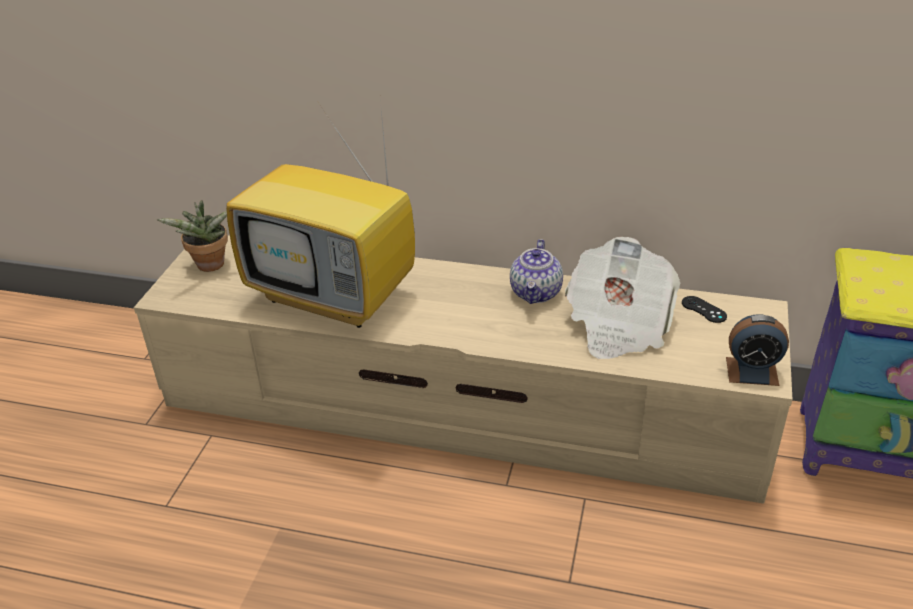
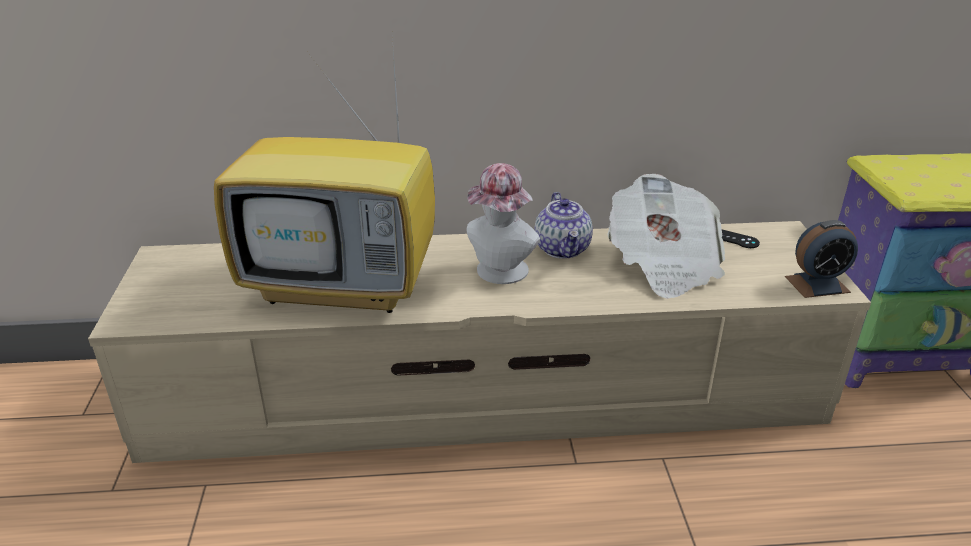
camera: 20 degrees left, 5 degrees down
potted plant [156,200,228,272] -> none
none -> hat [467,163,540,284]

